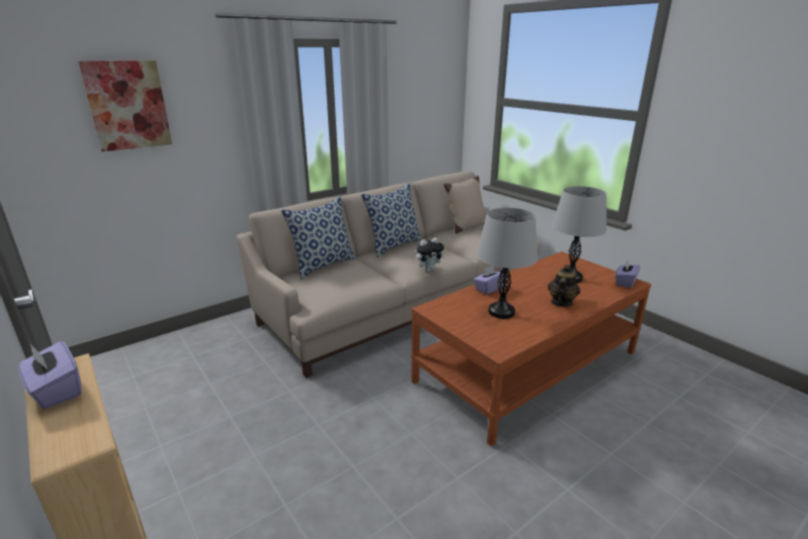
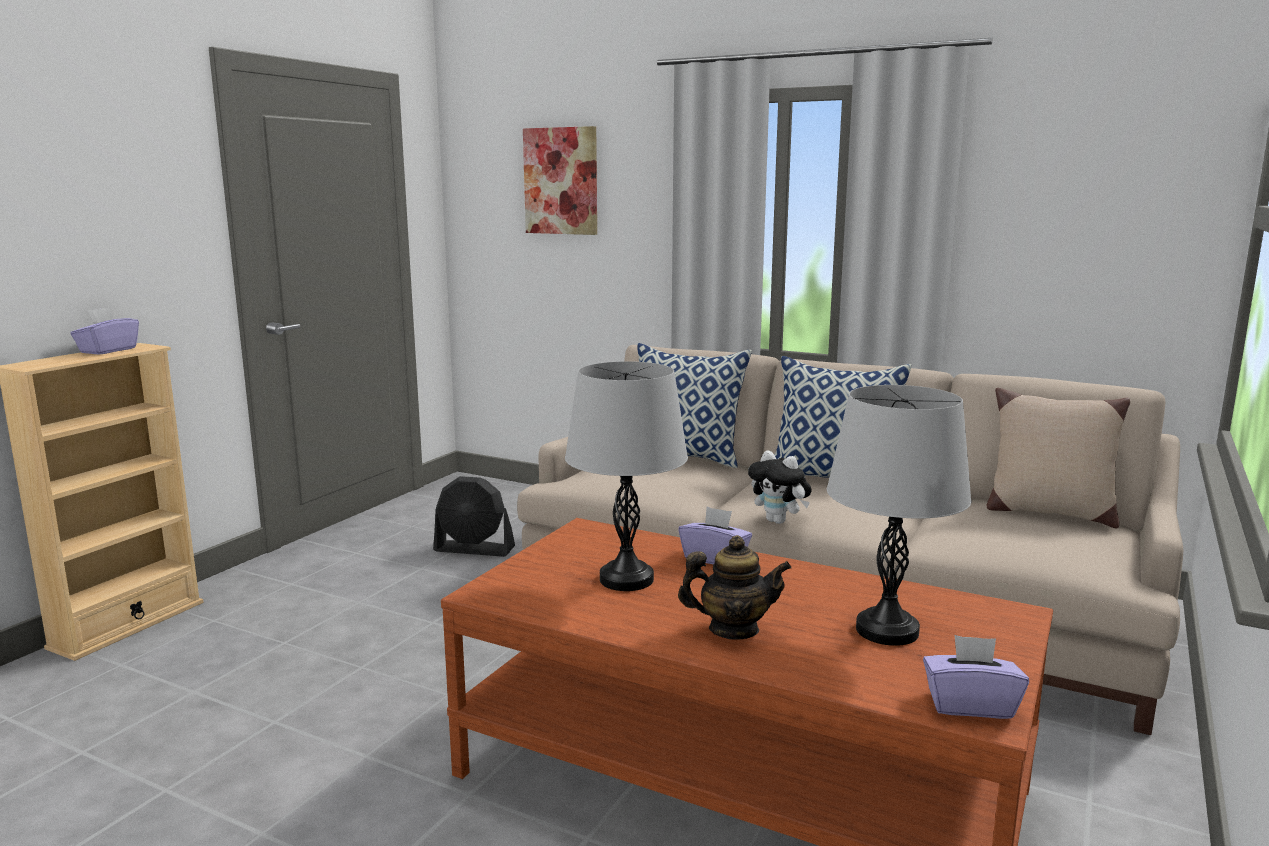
camera: 65 degrees right, 10 degrees down
none -> black fan [433,476,515,557]

